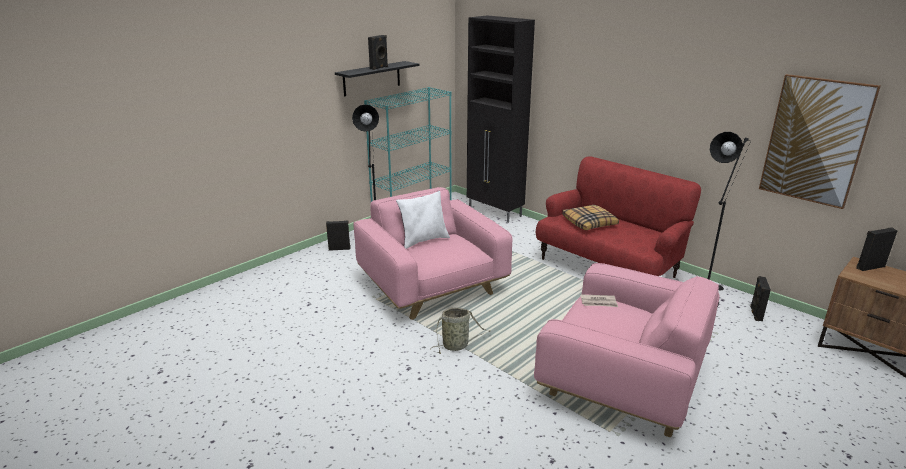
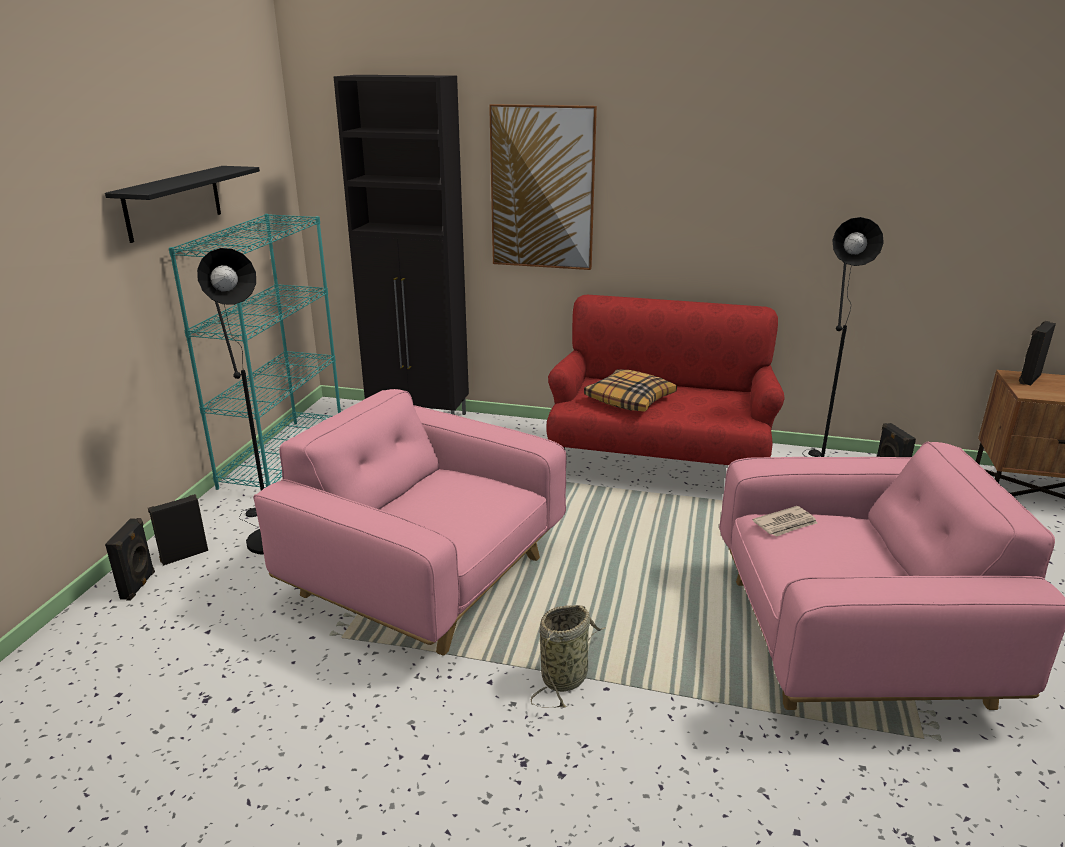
camera: 30 degrees left, 0 degrees up
black speaker [368,35,388,70] -> black speaker moved to [105,518,155,601]
white pillow [396,191,450,249] -> none
picture [759,74,881,209] -> picture moved to [489,104,597,270]

